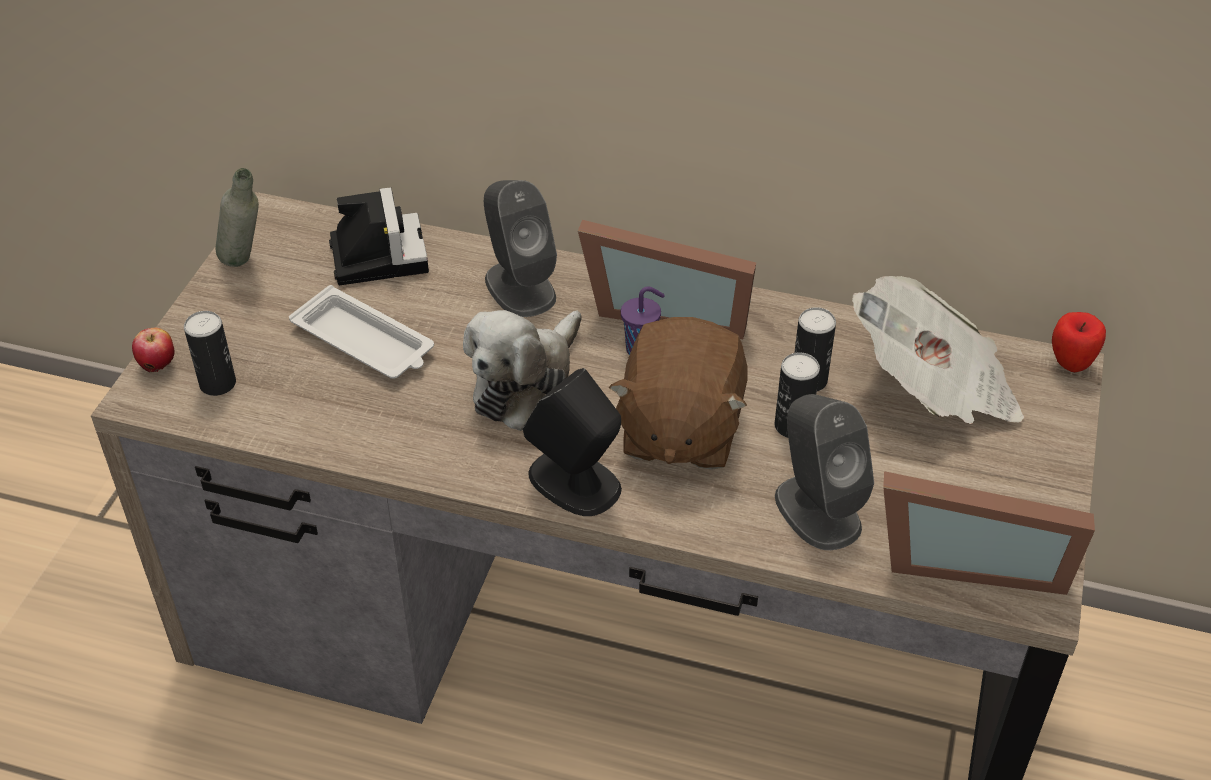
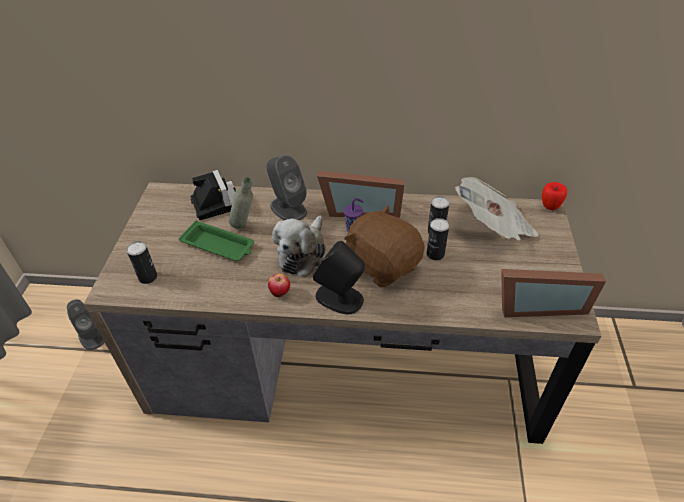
camera: 10 degrees left, 0 degrees up
apple [132,328,174,373] -> apple moved to [268,273,290,297]
grey bottle [216,168,259,267] -> grey bottle moved to [229,177,253,229]
white tray [289,285,434,379] -> green tray [178,221,254,261]
brown plush toy [609,317,748,470] -> brown plush toy turned 135 degrees clockwise [344,205,425,287]
grey speaker [775,394,874,550] -> grey speaker moved to [67,299,105,350]

